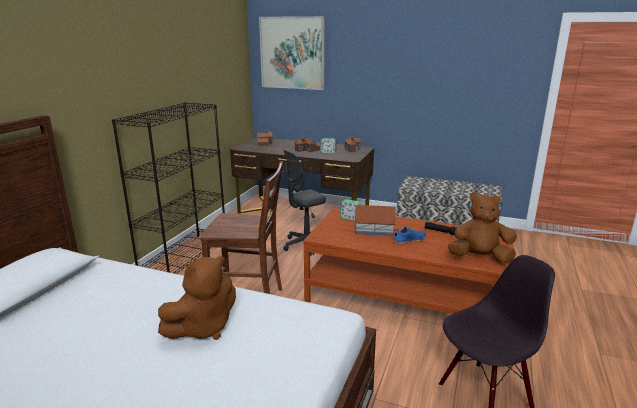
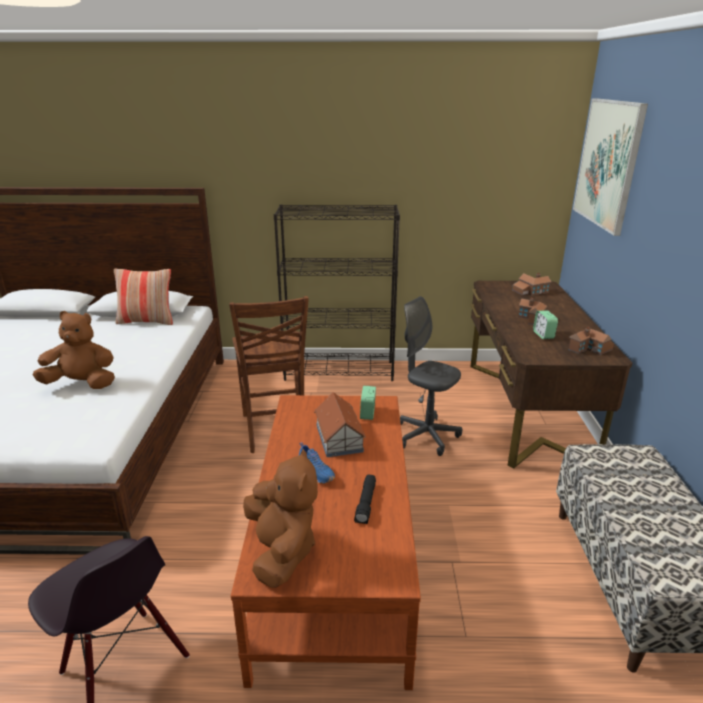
camera: 70 degrees right, 5 degrees up
brown plush toy [158,256,236,340] -> brown plush toy turned 150 degrees clockwise [33,311,115,389]
none -> pillow [114,268,173,325]

